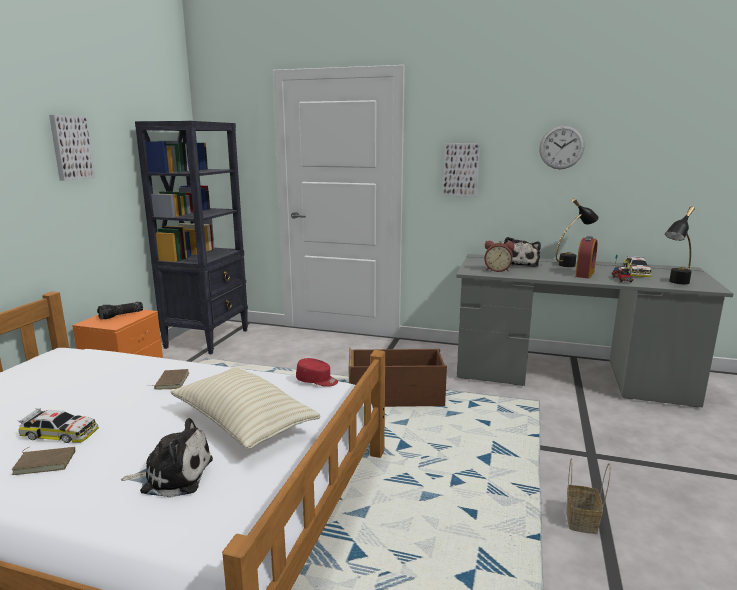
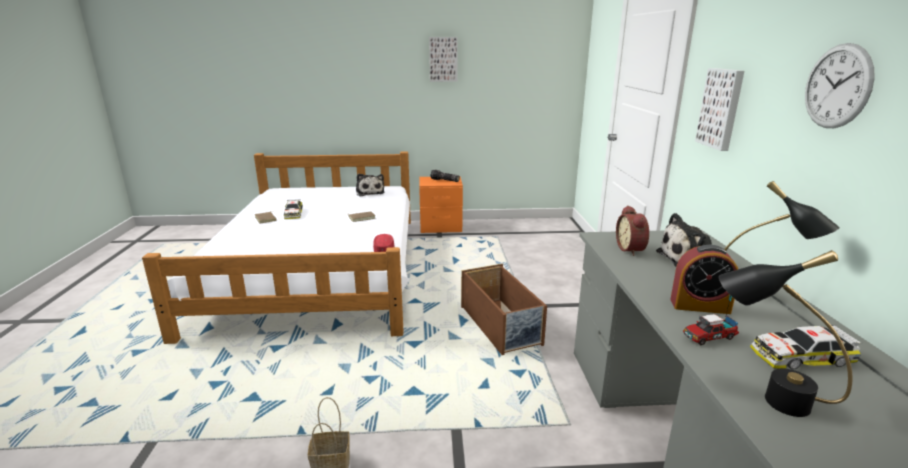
camera: 70 degrees right, 5 degrees up
plush toy [120,418,213,498] -> plush toy moved to [356,173,385,197]
black bookcase [135,121,248,355] -> none
beige pillow [170,368,321,449] -> none

